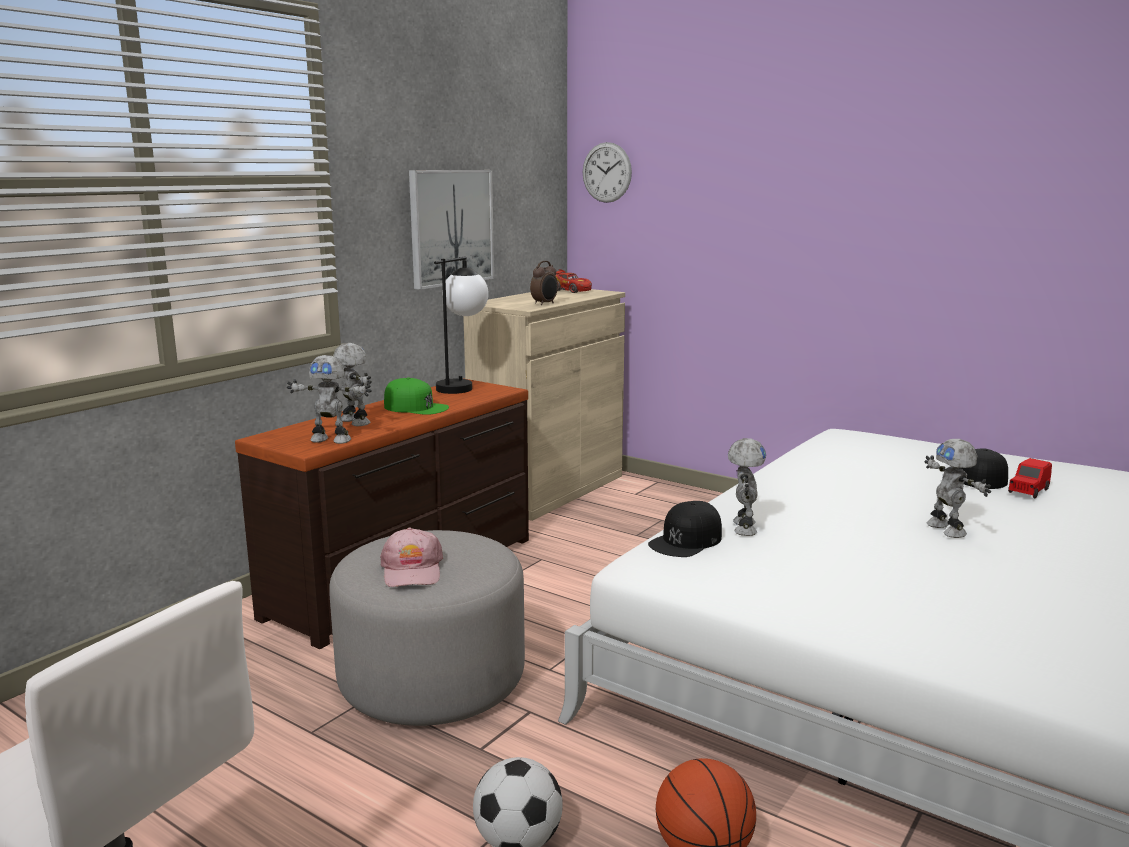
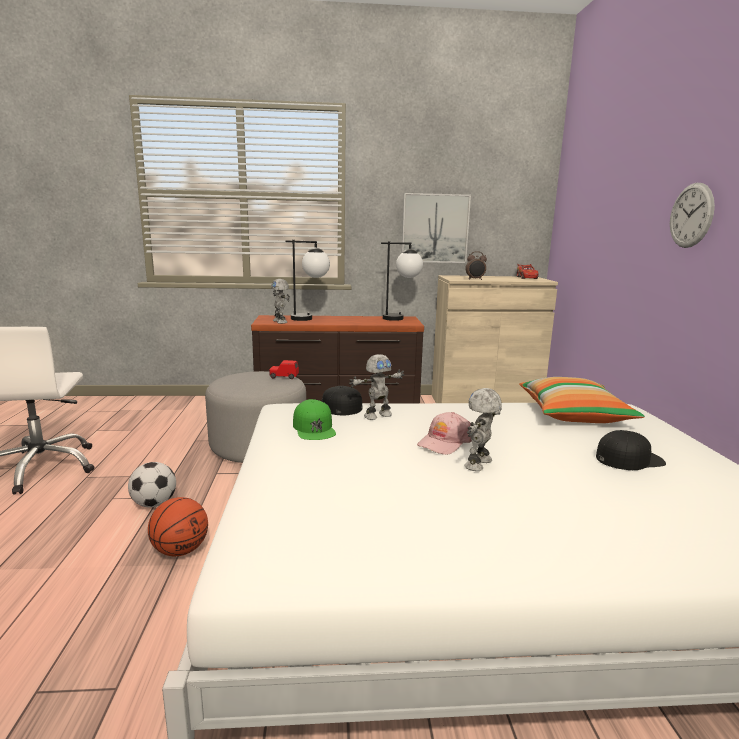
camera: 50 degrees right, 0 degrees up
toy robot [333,343,372,426] -> table lamp [285,240,330,321]
pink cap [380,527,443,587] -> pink cap moved to [417,412,472,455]
green cap [384,377,449,415] -> green cap moved to [293,399,336,440]
wall clock [583,142,632,203] -> wall clock moved to [670,183,715,248]
red toy car [1008,458,1052,499] -> red toy car moved to [269,360,299,379]
none -> pillow [519,377,645,423]

